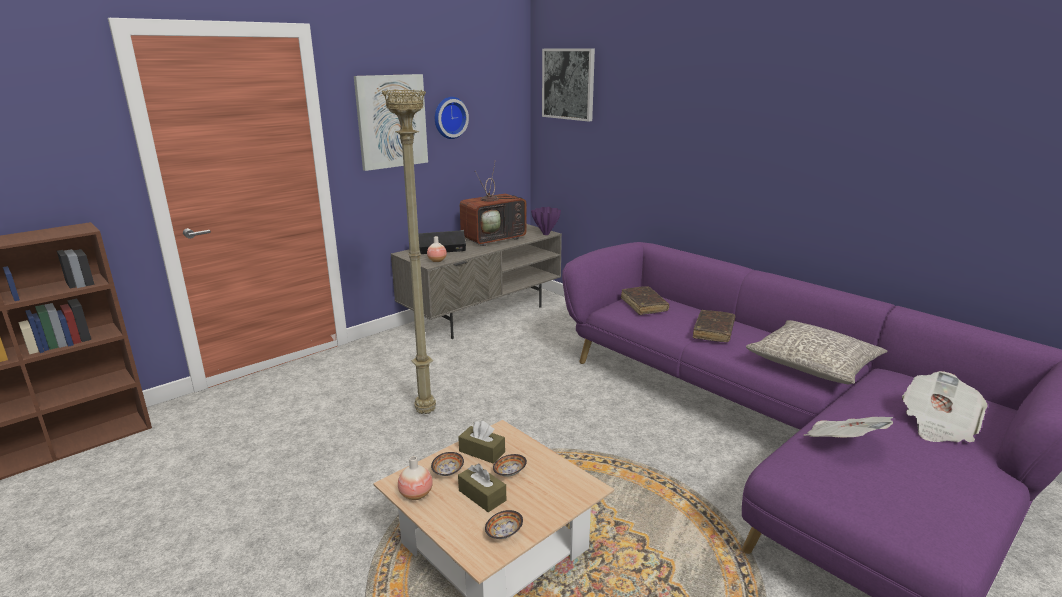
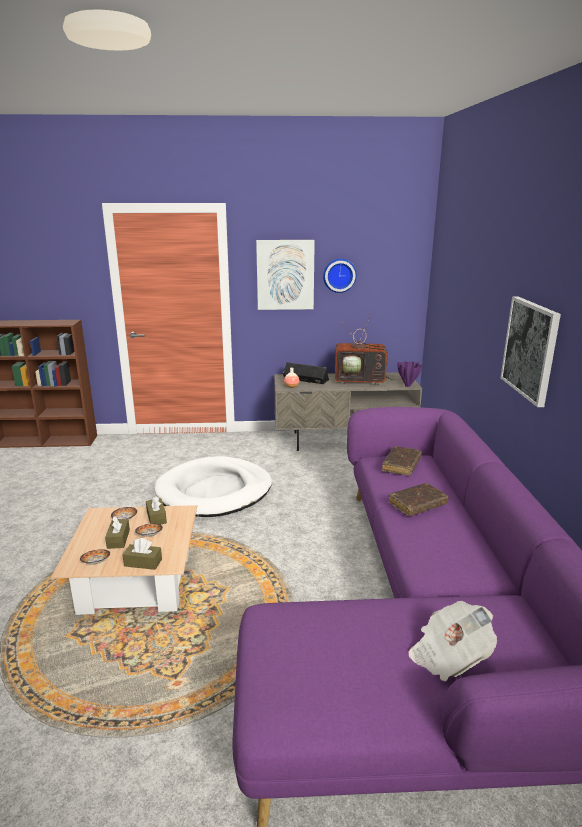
camera: 40 degrees right, 0 degrees up
beige floor lamp [382,89,436,414] -> white dog bed [154,456,272,517]
vase [398,456,433,500] -> none
picture [542,48,595,122] -> picture moved to [500,297,561,407]
grey pillow [746,320,888,385] -> none
newspaper [803,417,893,438] -> none
none -> brown tissue box [122,538,162,570]

